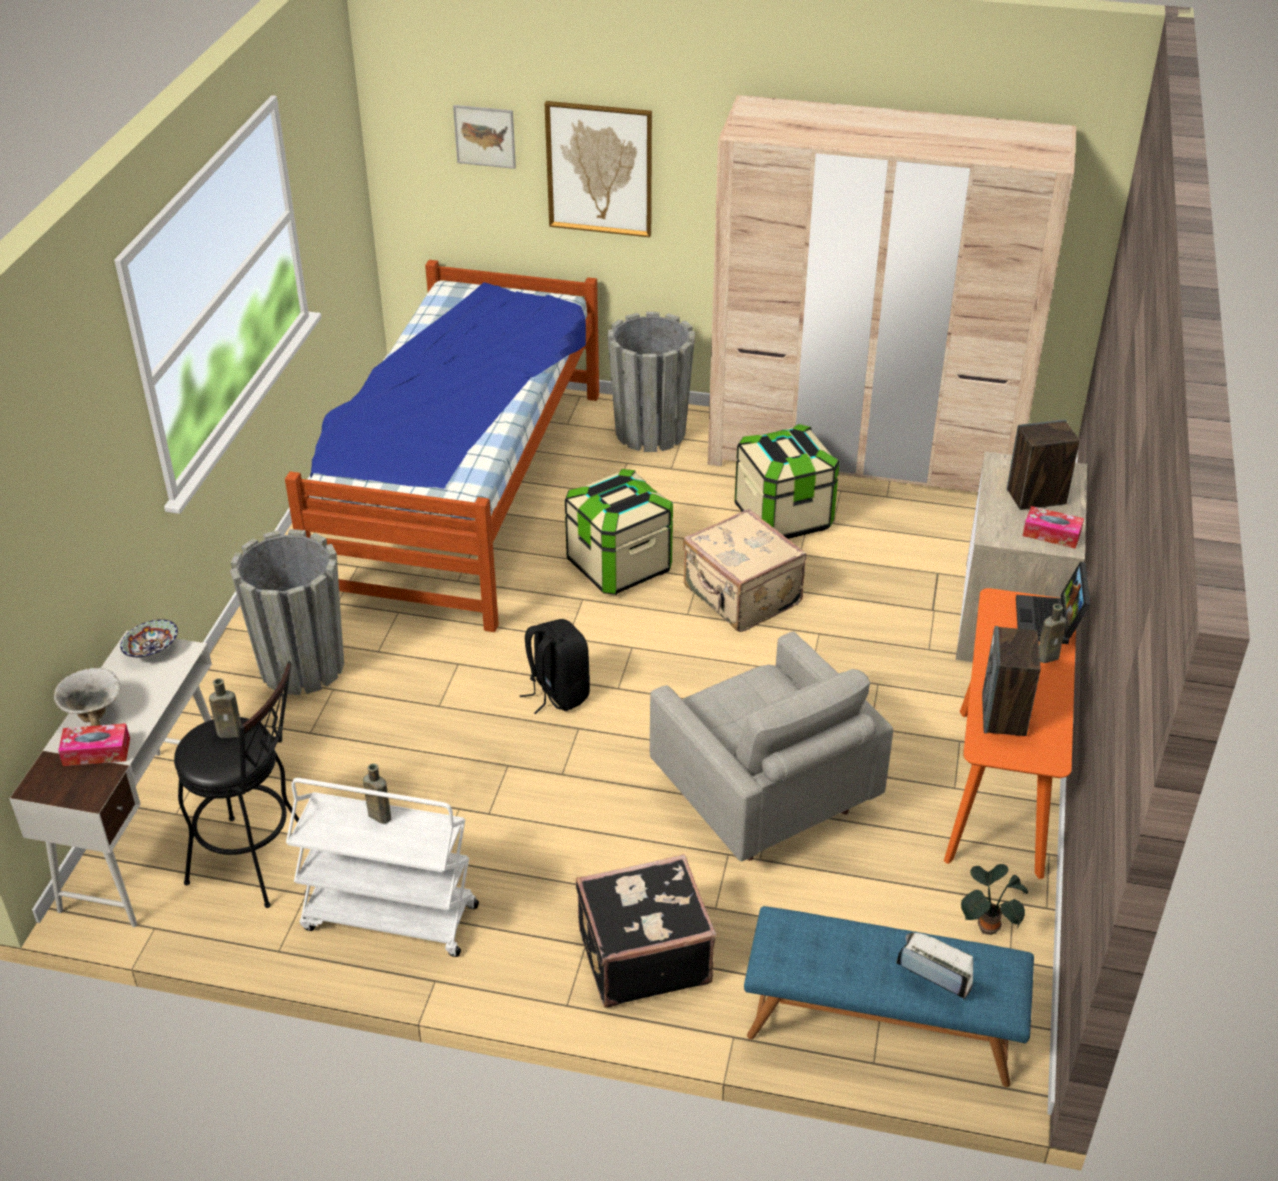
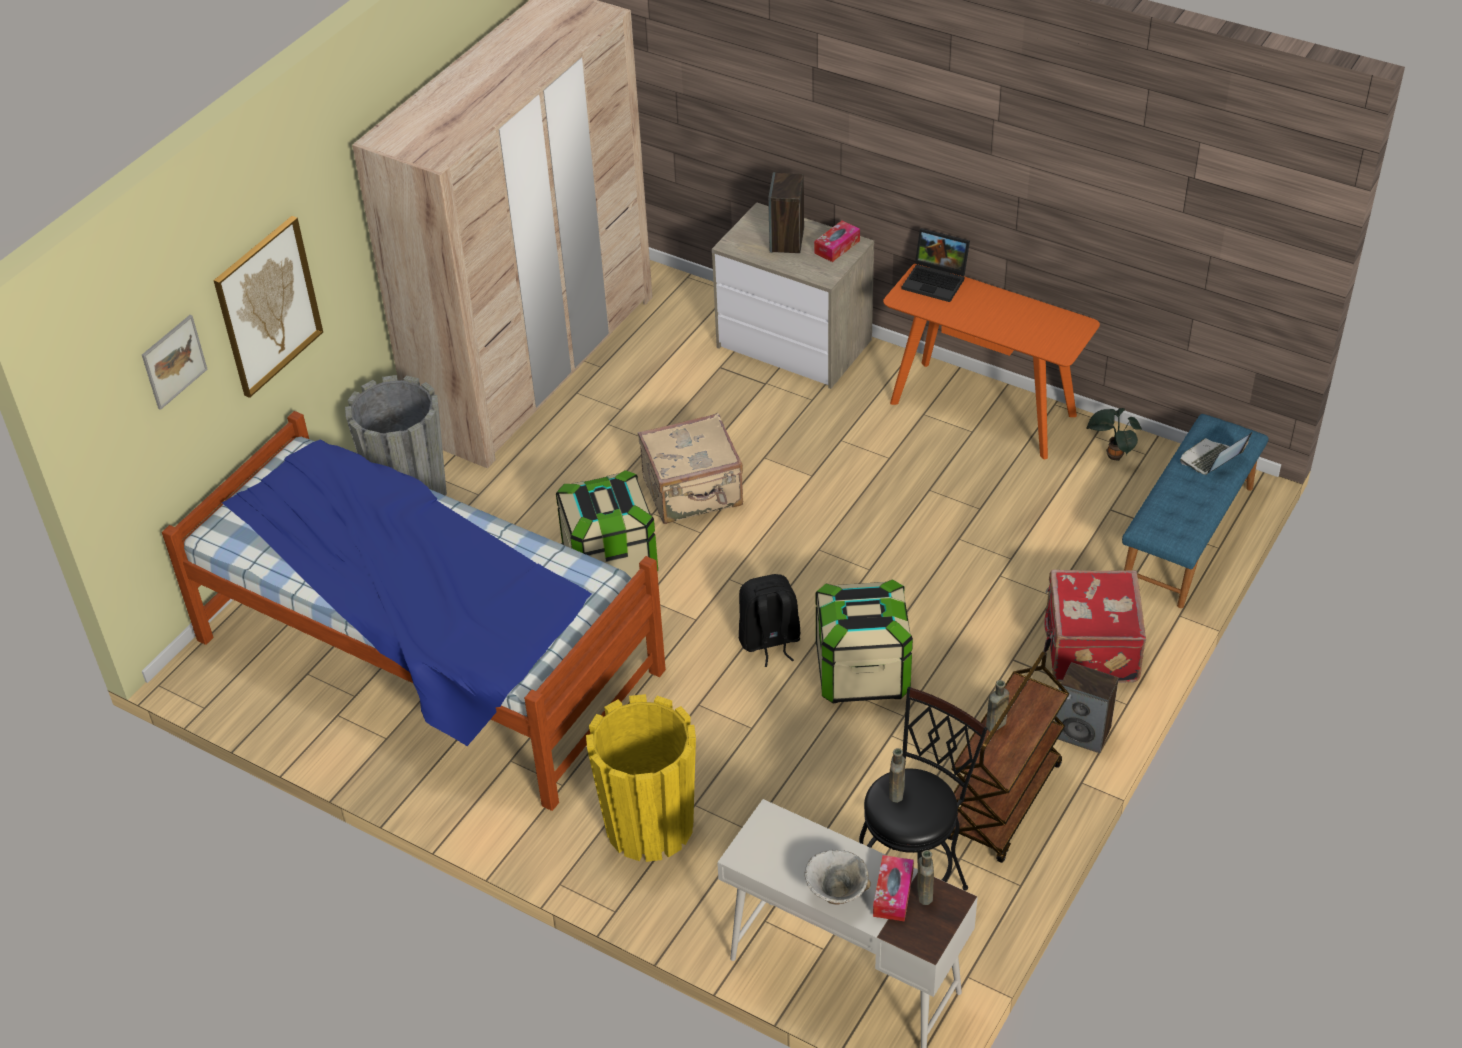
camera: 70 degrees left, 5 degrees up
bowl [120,619,178,658] -> none
grey planter [230,529,344,695] -> yellow planter [586,694,696,862]
white cart [286,778,479,957] -> brown cart [948,651,1069,863]
black suitcase [576,854,716,1008] -> red suitcase [1044,570,1146,683]
grey armchair [650,632,893,862] -> none
storage box [735,424,839,539] -> storage box moved to [816,579,913,703]
speaker [982,626,1041,736] -> speaker moved to [1054,662,1119,753]
brown bottle [1039,604,1067,663] -> brown bottle moved to [917,850,934,905]

